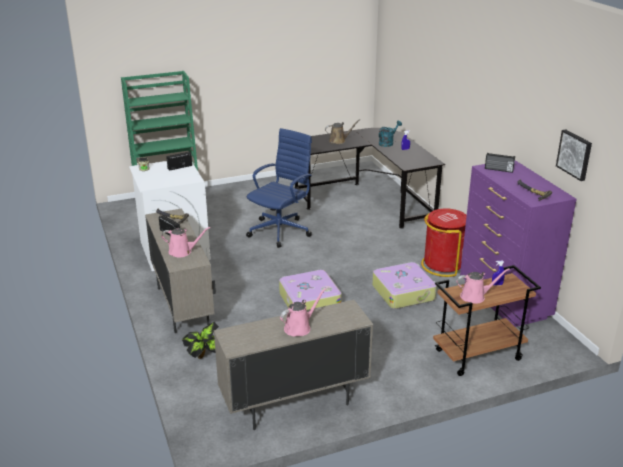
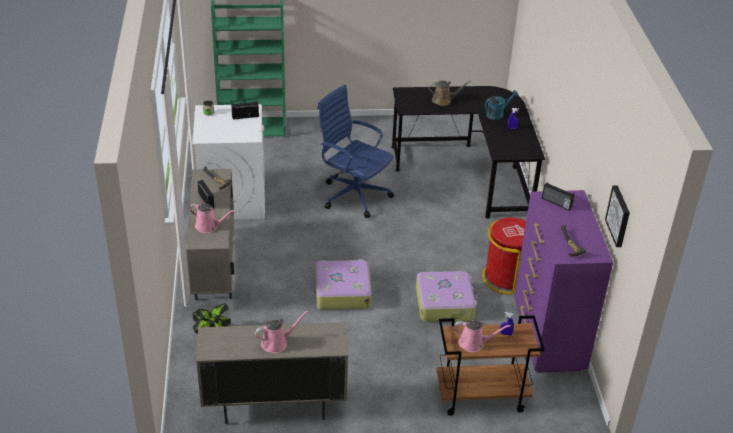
camera: 15 degrees right, 10 degrees up
blue office chair [246,128,312,248] -> blue office chair turned 105 degrees counterclockwise [318,85,394,218]

